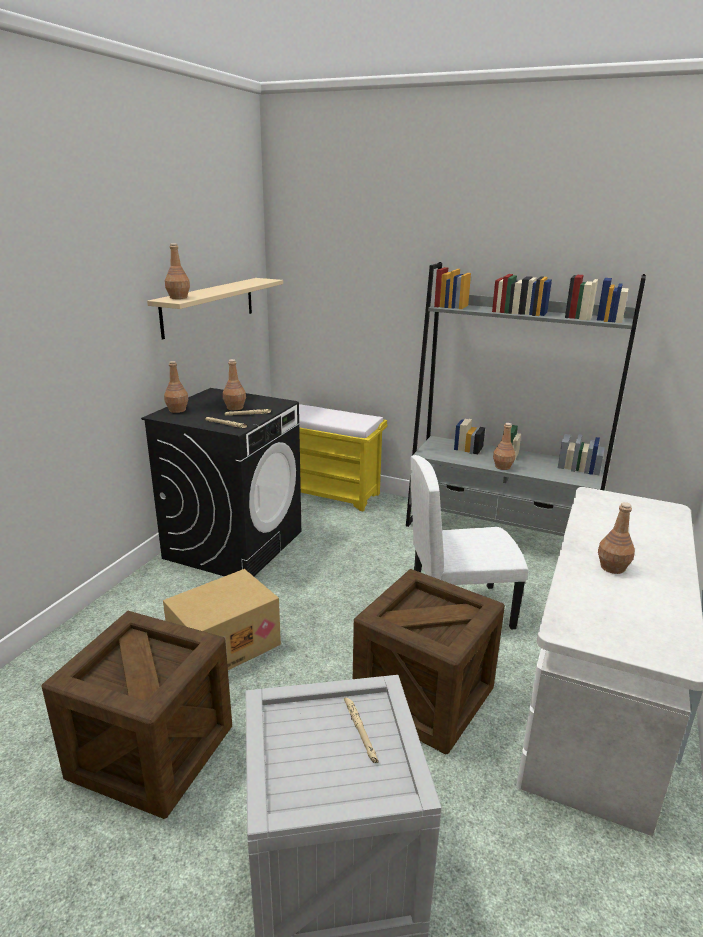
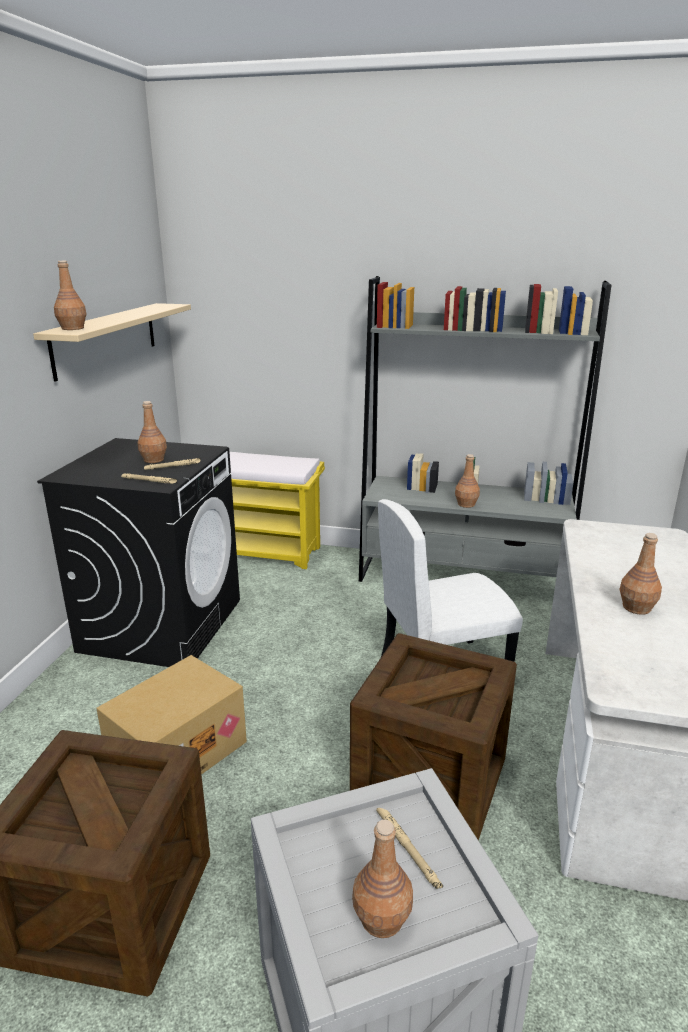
camera: 10 degrees left, 0 degrees up
brown bottle [164,361,188,413] -> brown bottle moved to [352,819,413,938]

